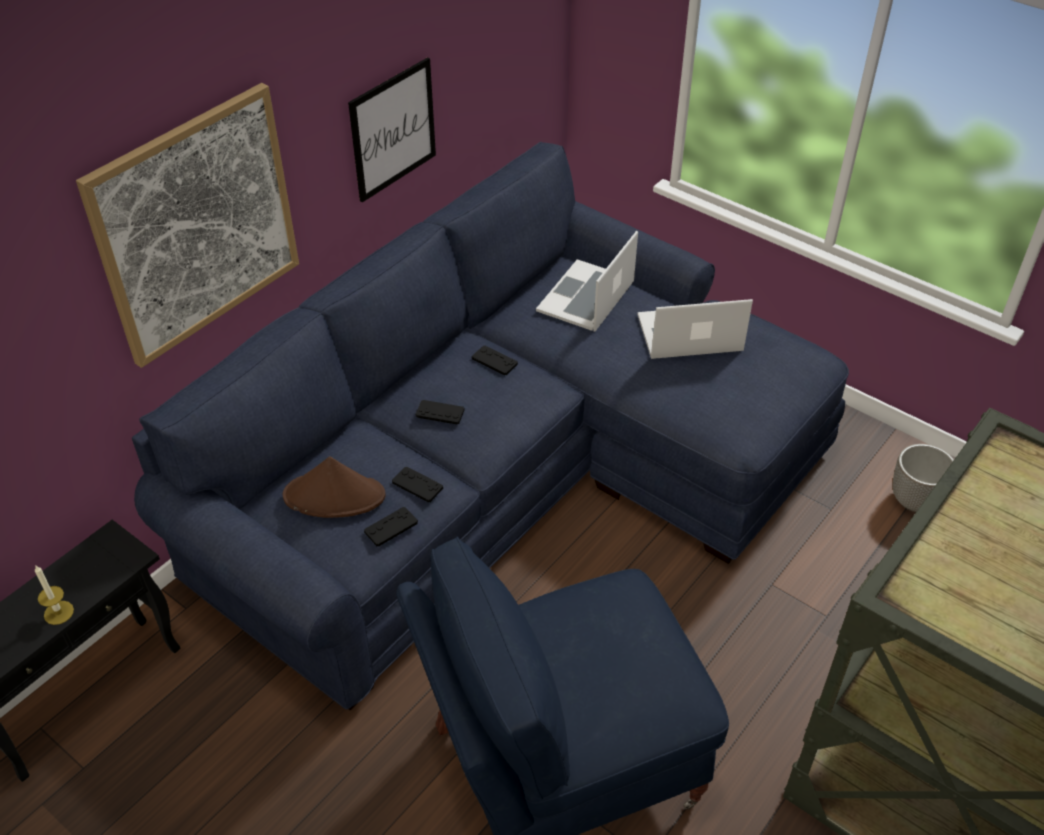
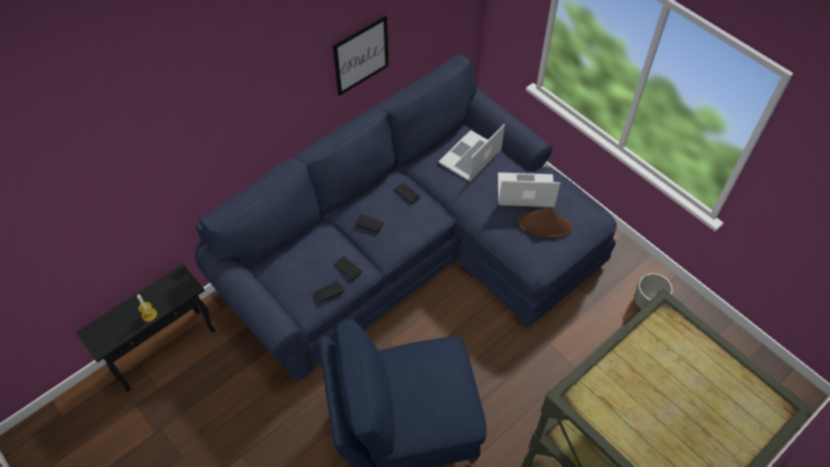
camera: 10 degrees right, 10 degrees up
picture [76,83,299,368] -> none
brown hat [283,456,386,518] -> brown hat moved to [518,207,572,238]

